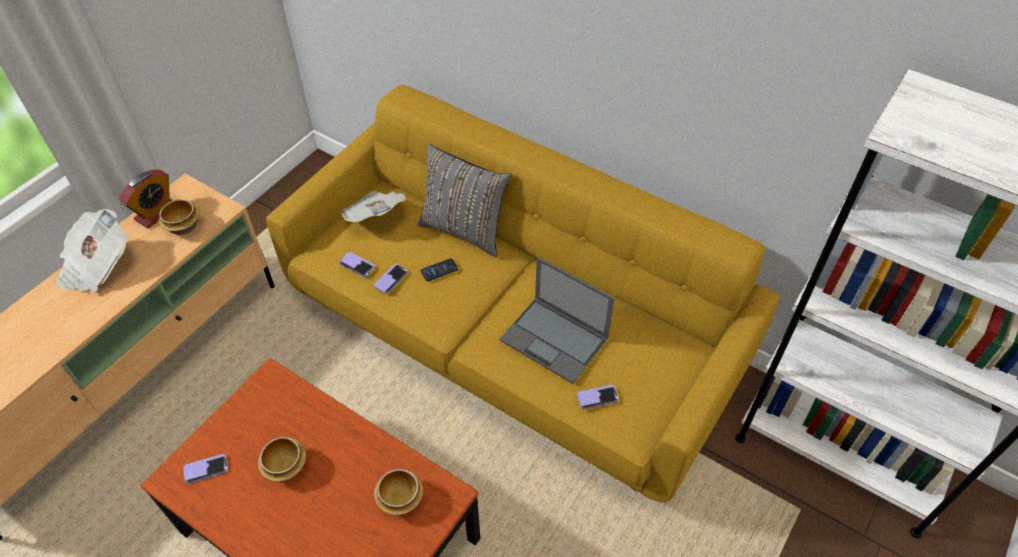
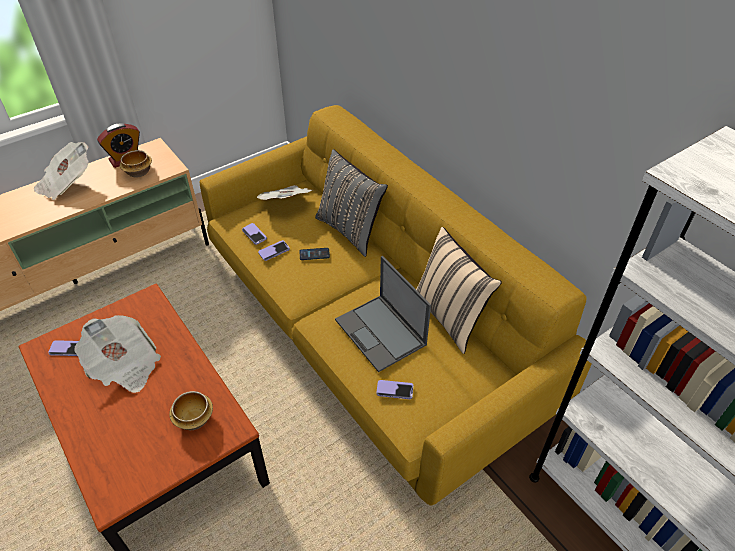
camera: 20 degrees right, 5 degrees down
bowl [258,437,306,482] -> newspaper [75,315,161,393]
none -> beige pillow [416,227,502,354]

